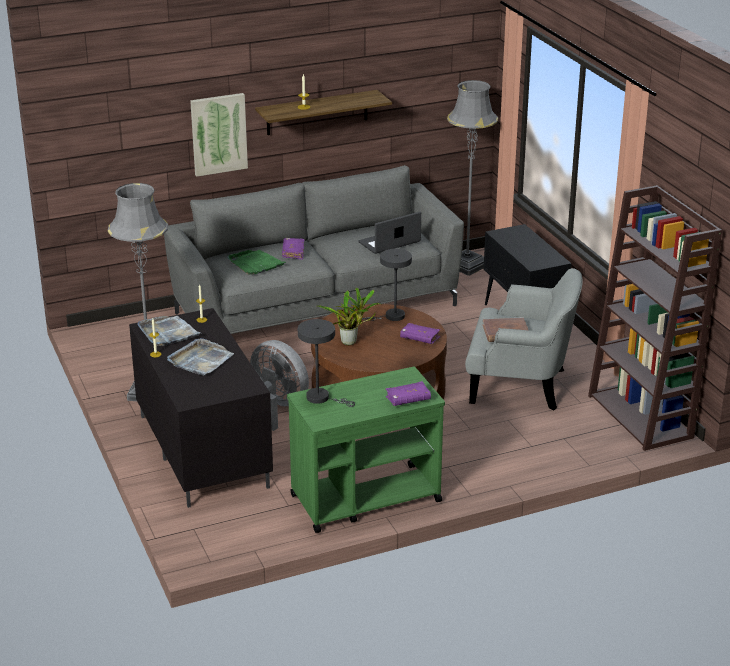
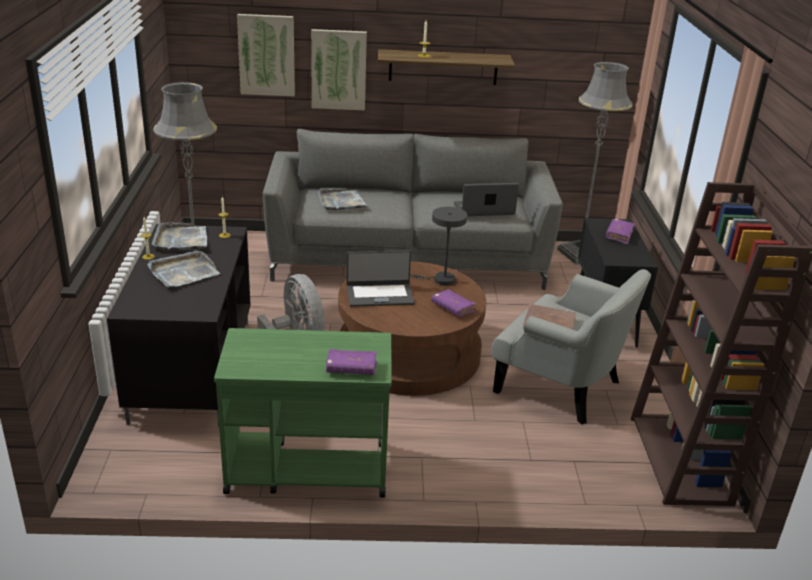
camera: 20 degrees right, 0 degrees up
green tray [227,250,286,275] -> grey tray [318,188,368,210]
purple book [282,238,304,260] -> purple book moved to [606,219,635,244]
grey table lamp [298,319,355,407] -> none
potted plant [317,288,381,345] -> laptop [347,250,415,307]
none -> picture [237,14,295,96]

